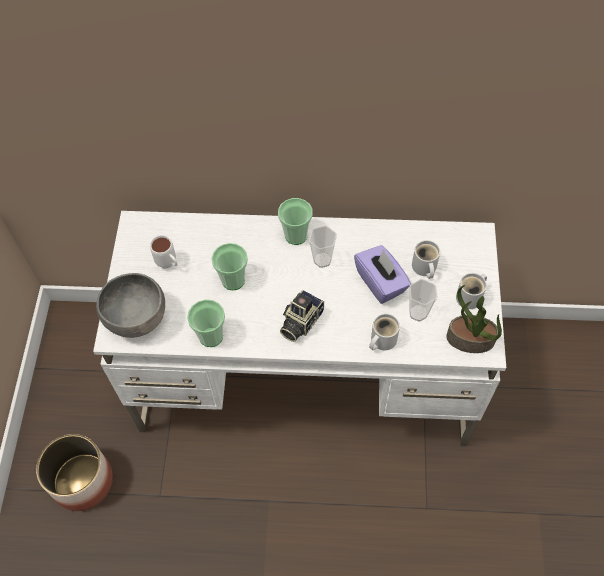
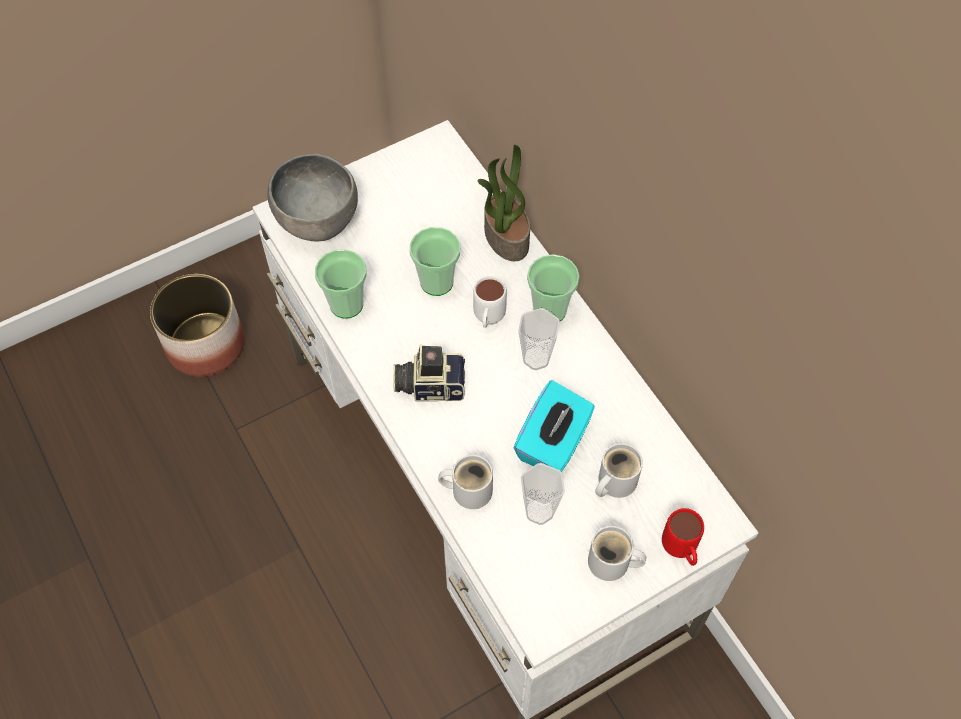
camera: 55 degrees right, 0 degrees up
white mug [150,235,177,269] -> white mug moved to [473,276,507,328]
purple tissue box [354,245,411,304] -> turquoise tissue box [514,380,595,472]
potted plant [446,285,502,353] -> potted plant moved to [478,144,530,261]
none -> red mug [662,508,704,566]

